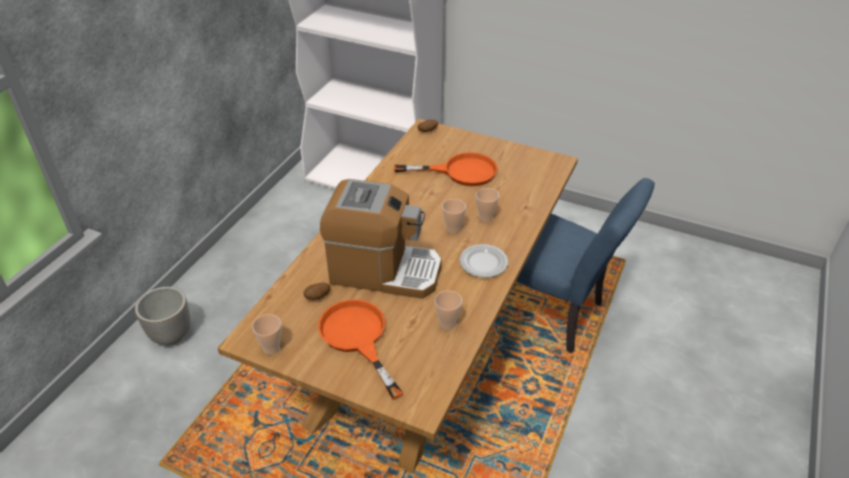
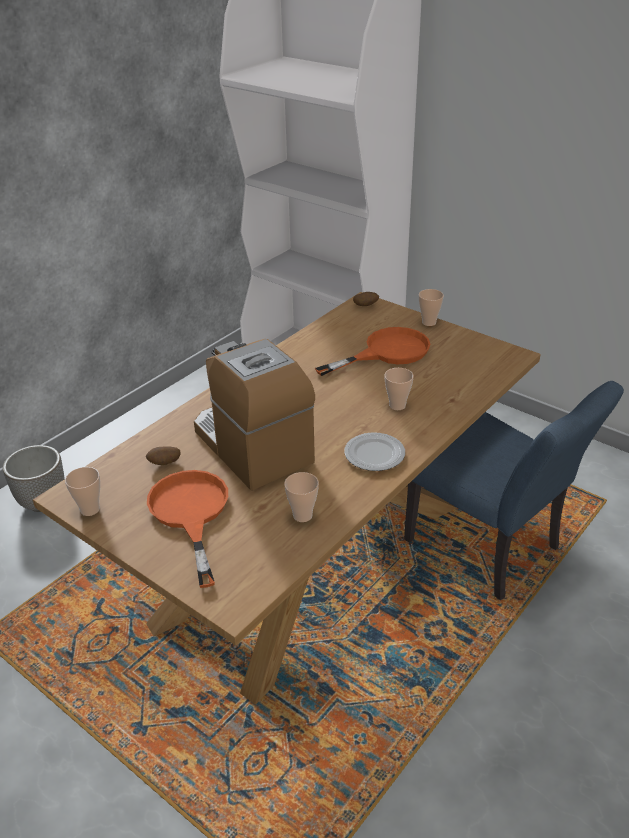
camera: 15 degrees right, 5 degrees down
coffee machine [320,179,442,299] -> coffee machine turned 150 degrees counterclockwise [194,339,315,491]
orange frying pan [394,152,498,186] -> orange frying pan turned 45 degrees counterclockwise [315,327,430,376]
cup [442,199,466,234] -> cup moved to [419,289,444,326]

